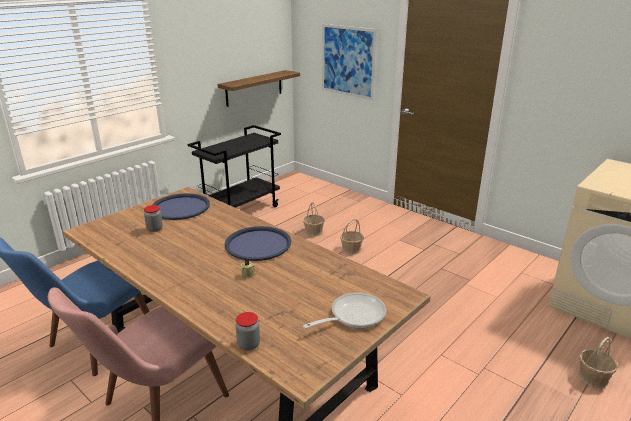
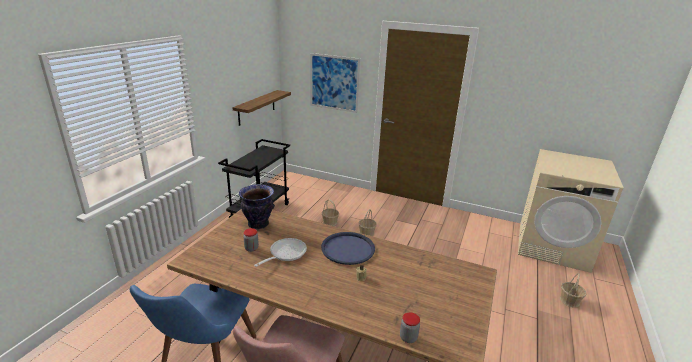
camera: 20 degrees left, 0 degrees up
blue tray [152,193,210,220] -> vase [239,184,275,229]
frying pan [303,292,386,329] -> frying pan moved to [254,238,307,267]

